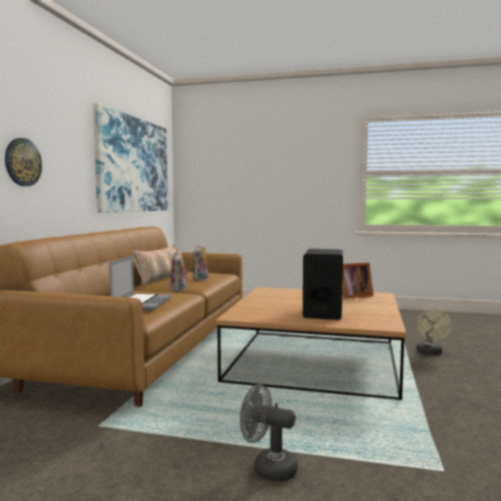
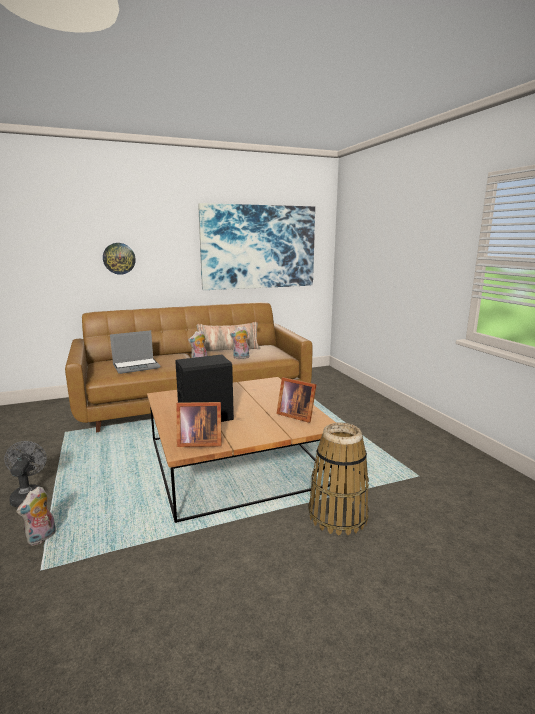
camera: 55 degrees right, 10 degrees up
beige fan [416,308,452,355] -> basket [308,423,369,535]
none -> plush toy [16,486,56,546]
none -> picture frame [176,402,221,447]

